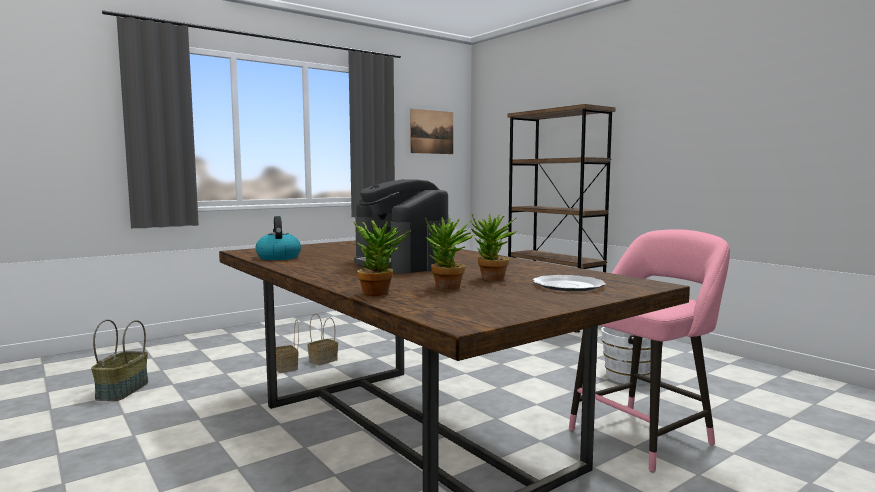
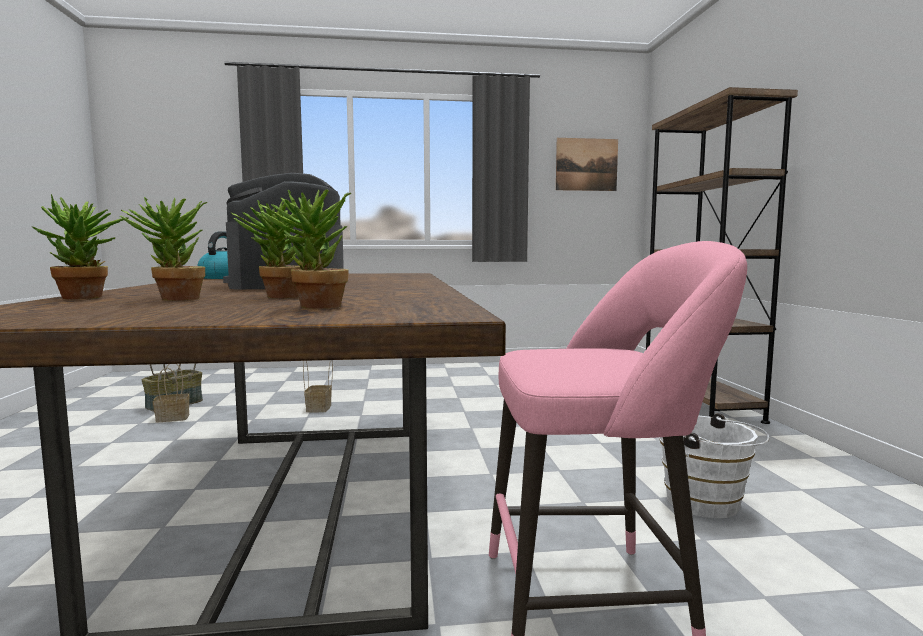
camera: 30 degrees right, 0 degrees up
basket [307,313,338,365] -> basket moved to [153,364,190,423]
plate [533,275,606,291] -> potted plant [259,190,351,309]

